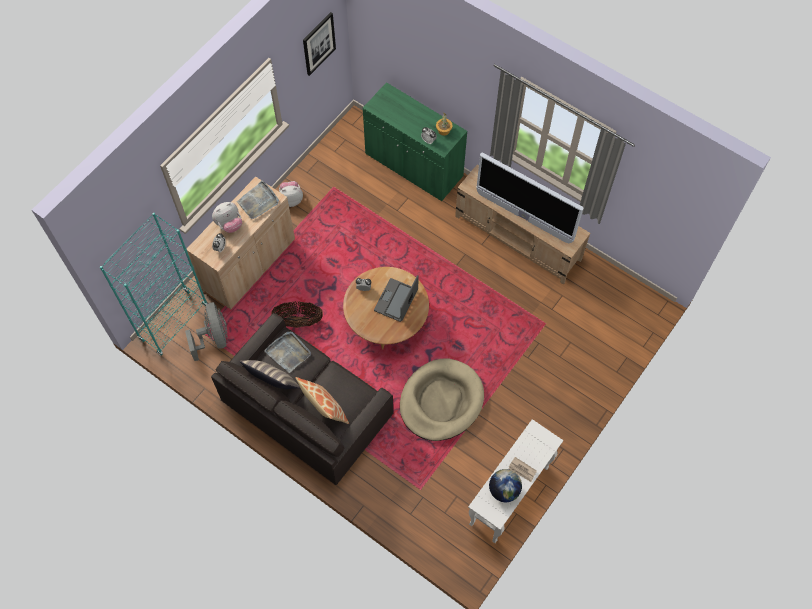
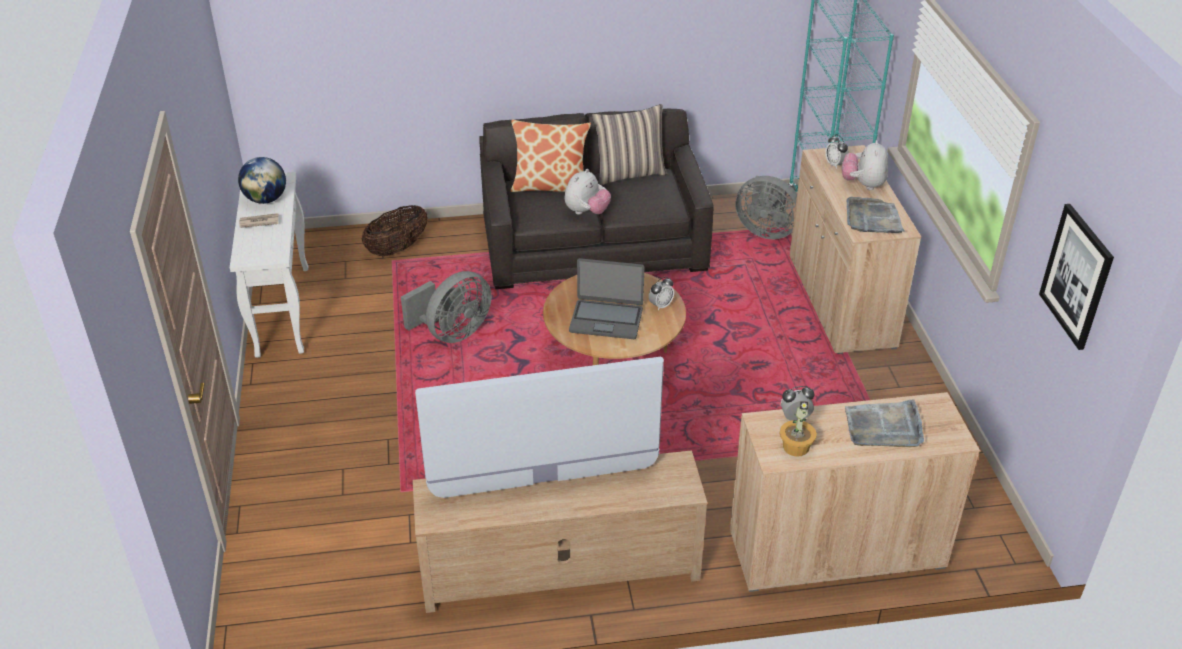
camera: 135 degrees right, 25 degrees down
grey tray [264,331,311,373] -> grey tray moved to [845,399,924,447]
basket [271,301,323,328] -> basket moved to [362,205,428,256]
plush toy [279,181,303,207] -> plush toy moved to [565,169,611,214]
green cabinet [363,82,467,201] -> beige cabinet [730,392,980,592]
laptop [374,275,419,322] -> laptop turned 120 degrees clockwise [569,258,644,339]
beige dog bed [400,359,484,441] -> grey fan [401,271,491,343]

